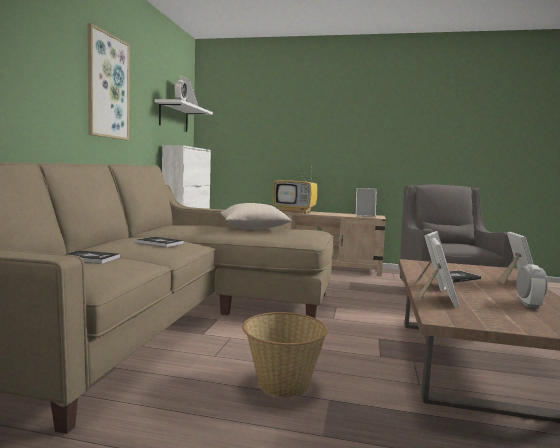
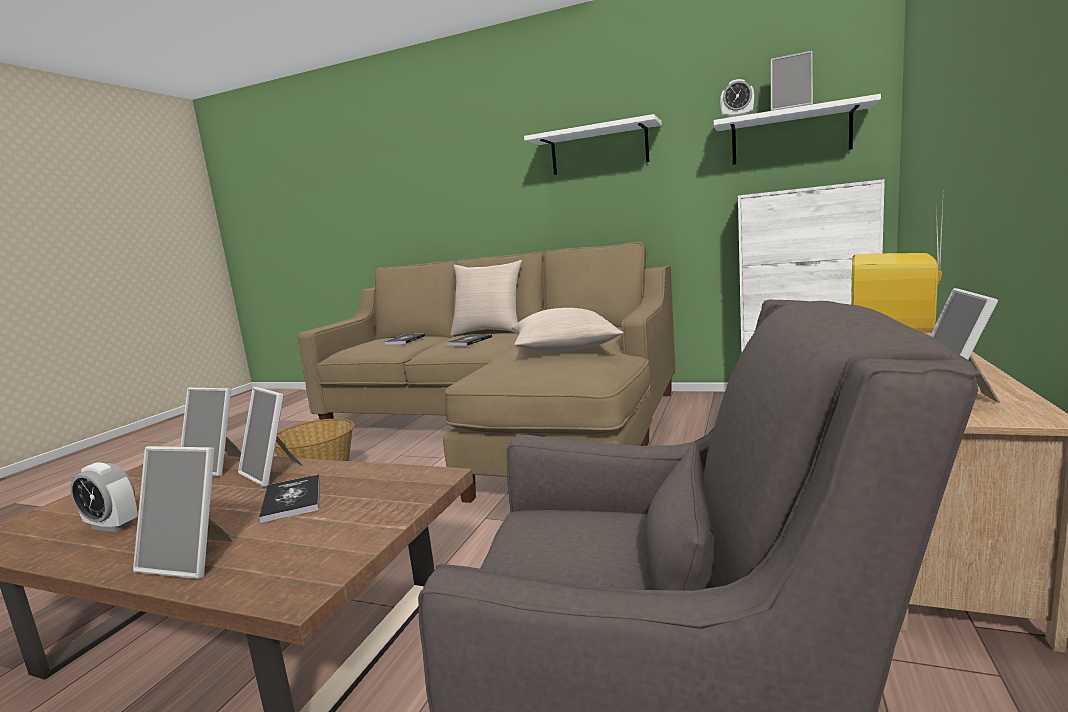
camera: 100 degrees right, 5 degrees up
picture [87,23,130,140] -> white shelf [524,114,662,175]
none -> beige pillow [451,260,522,335]

